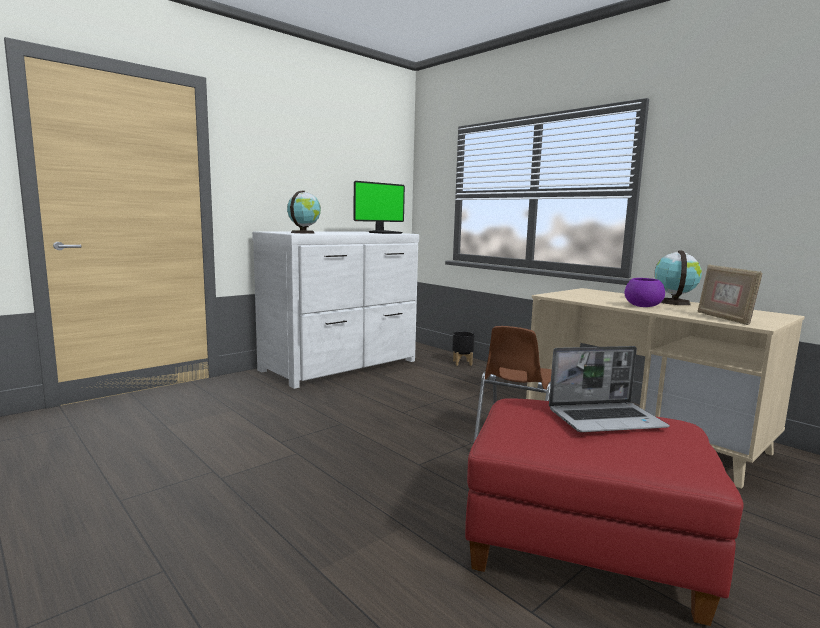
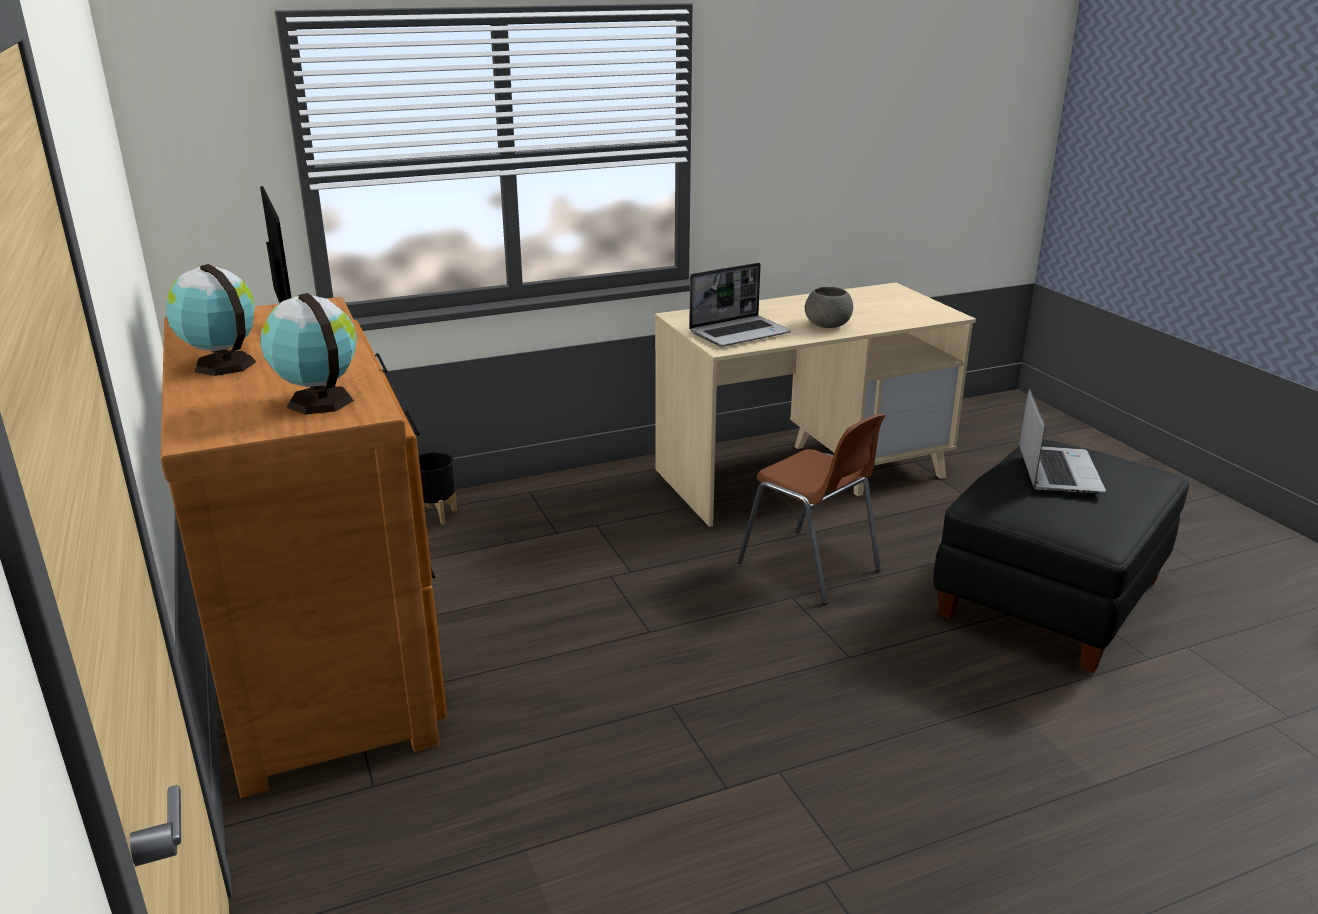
camera: 70 degrees left, 15 degrees up
white dresser [252,231,419,389] -> brown dresser [161,297,447,798]
red ottoman [465,398,744,626] -> black ottoman [933,440,1189,673]
purple bowl [624,278,665,307] -> grey bowl [805,287,853,328]
globe [655,251,702,305] -> globe moved to [166,264,256,376]
picture frame [698,265,762,325] -> none
none -> laptop [689,263,791,347]

